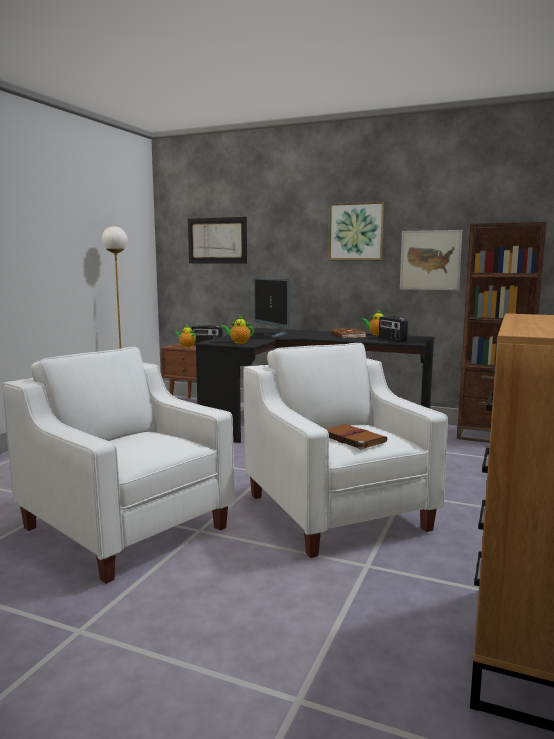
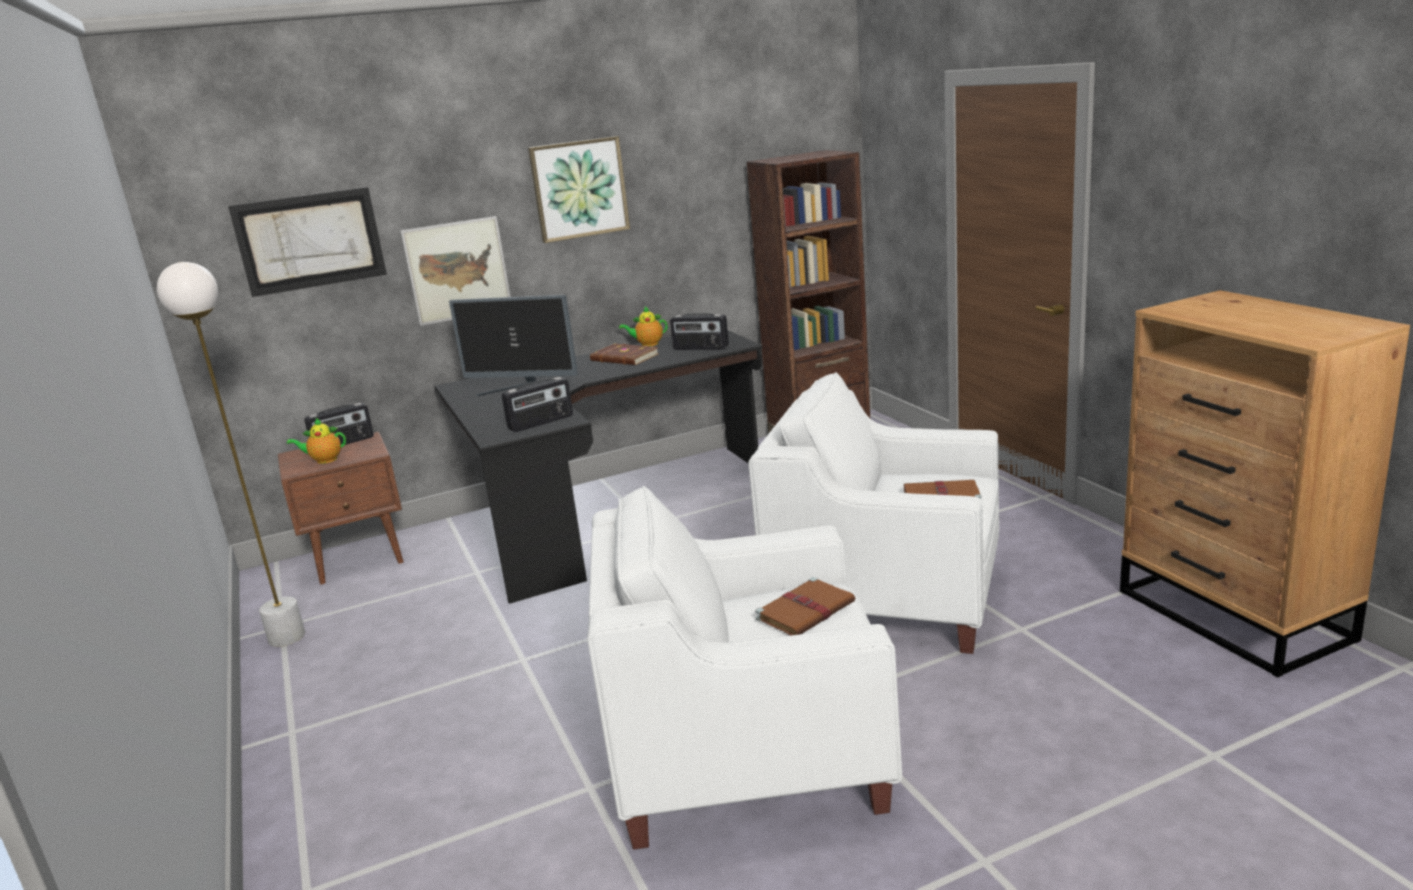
camera: 45 degrees left, 10 degrees up
teapot [220,315,254,344] -> radio [502,377,573,432]
picture [400,230,462,290] -> picture moved to [400,216,510,326]
none -> brown book [755,577,855,635]

